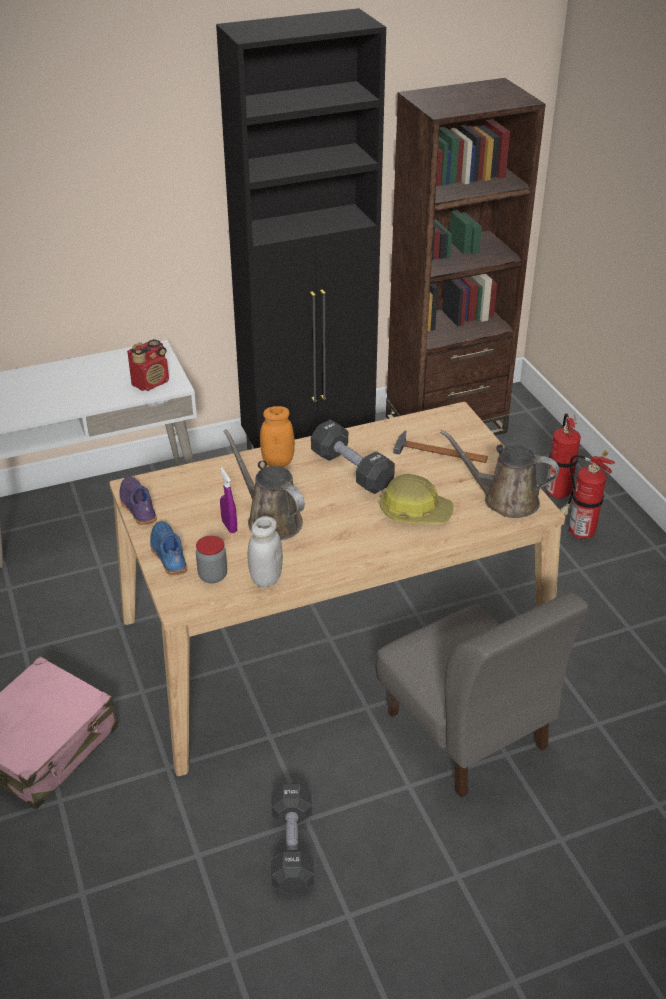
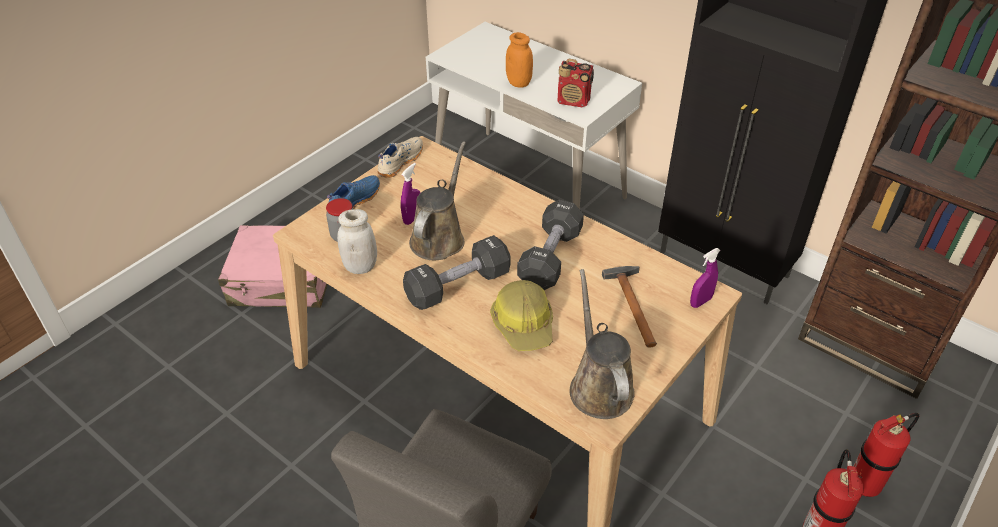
camera: 60 degrees right, 5 degrees up
purple shoe [119,476,157,525] -> beige shoe [378,137,423,178]
orange jar [260,406,295,467] -> orange jar moved to [506,32,533,88]
black dumbbell [271,783,314,894] -> black dumbbell moved to [403,235,511,310]
none -> purple spray bottle [690,248,720,308]

